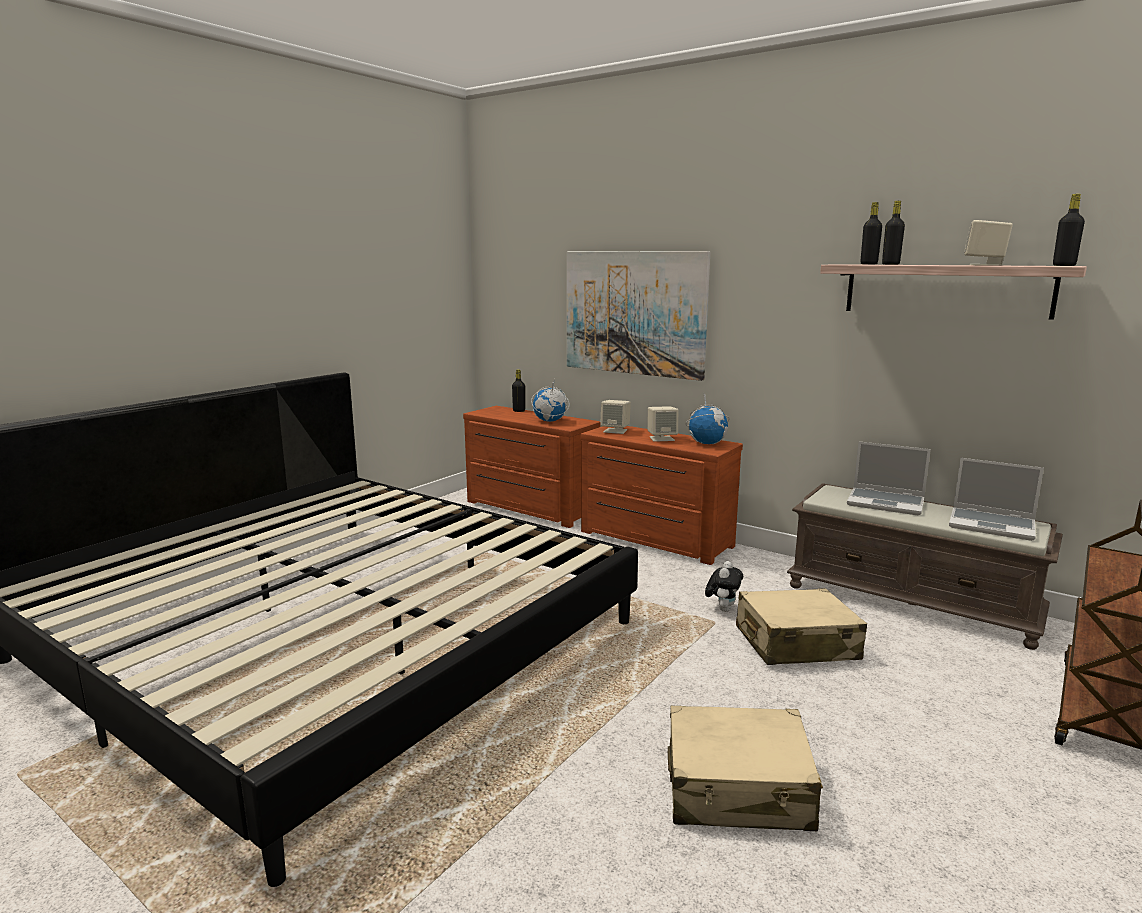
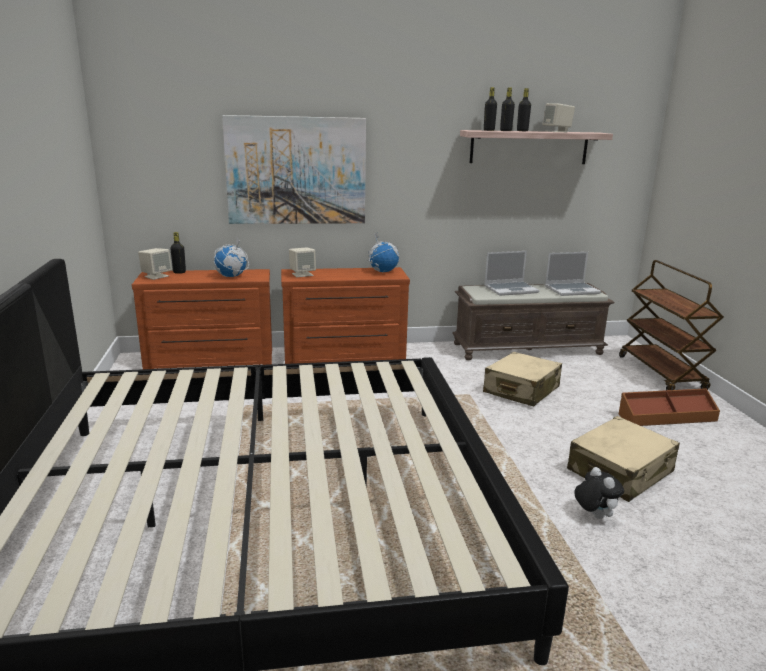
camera: 45 degrees left, 5 degrees up
beige speaker [648,406,678,442] -> beige speaker moved to [138,248,172,280]
plush toy [705,561,743,612] -> plush toy moved to [574,467,624,519]
black bottle [1053,194,1085,266] -> black bottle moved to [517,88,531,131]
none -> brown storage box [618,388,720,426]

